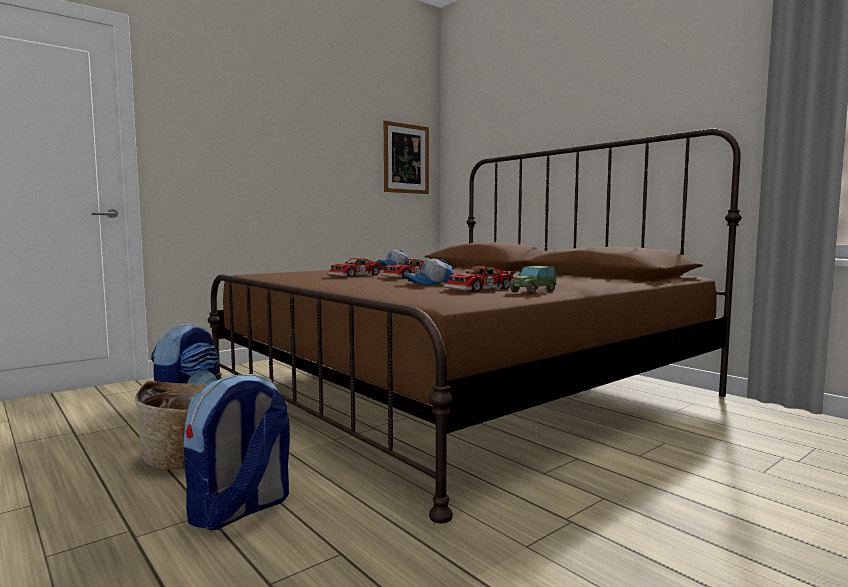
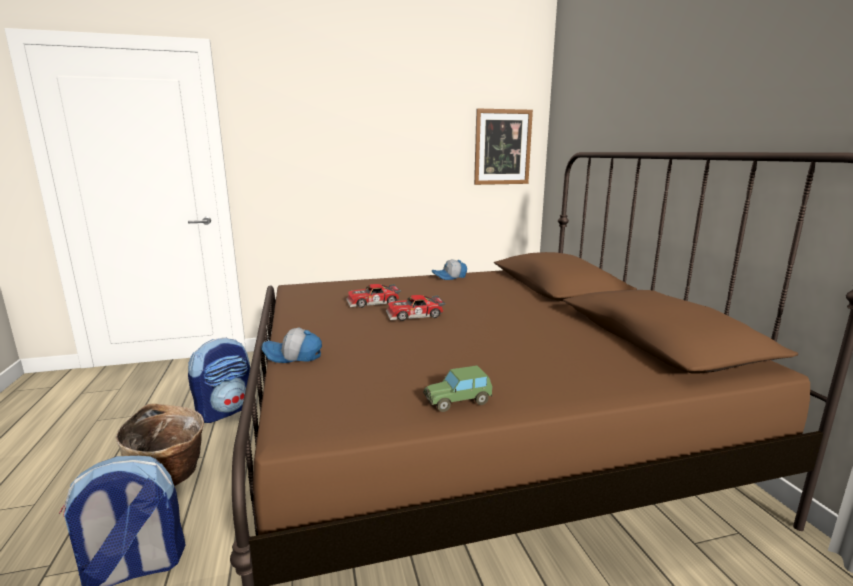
camera: 25 degrees right, 10 degrees up
cap [404,258,454,286] -> cap moved to [262,328,322,363]
toy car [444,266,516,292] -> none

